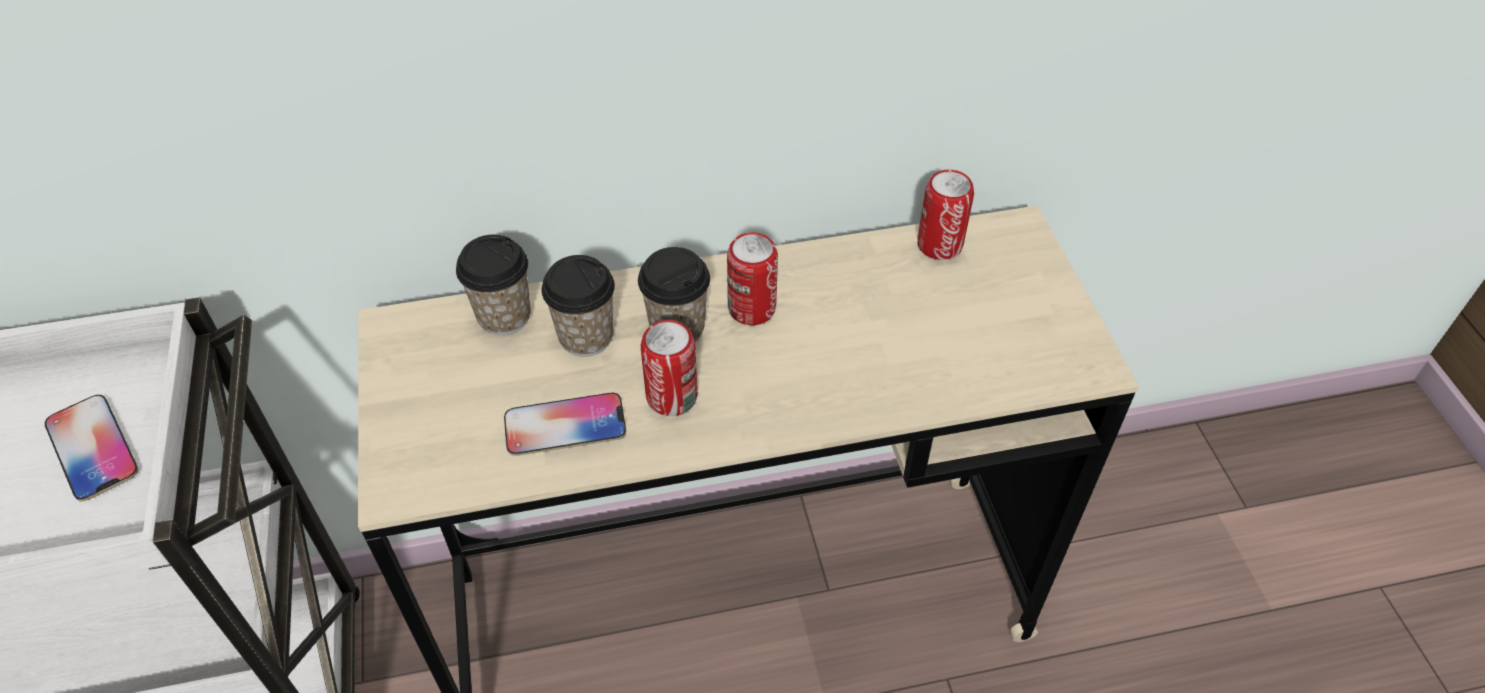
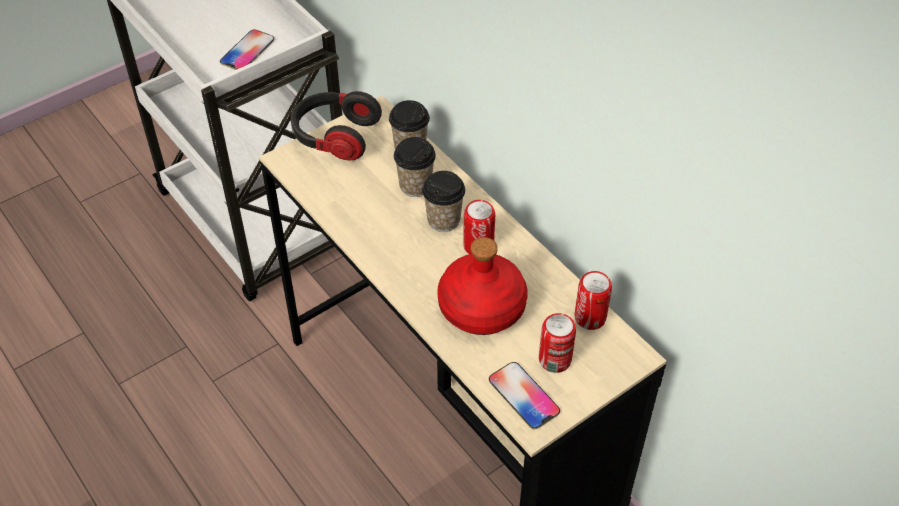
camera: 65 degrees right, 0 degrees up
phone [504,393,626,456] -> phone moved to [489,362,560,430]
can [641,320,698,416] -> can moved to [539,313,576,373]
none -> headphones [290,91,382,160]
none -> red bottle [437,237,528,335]

